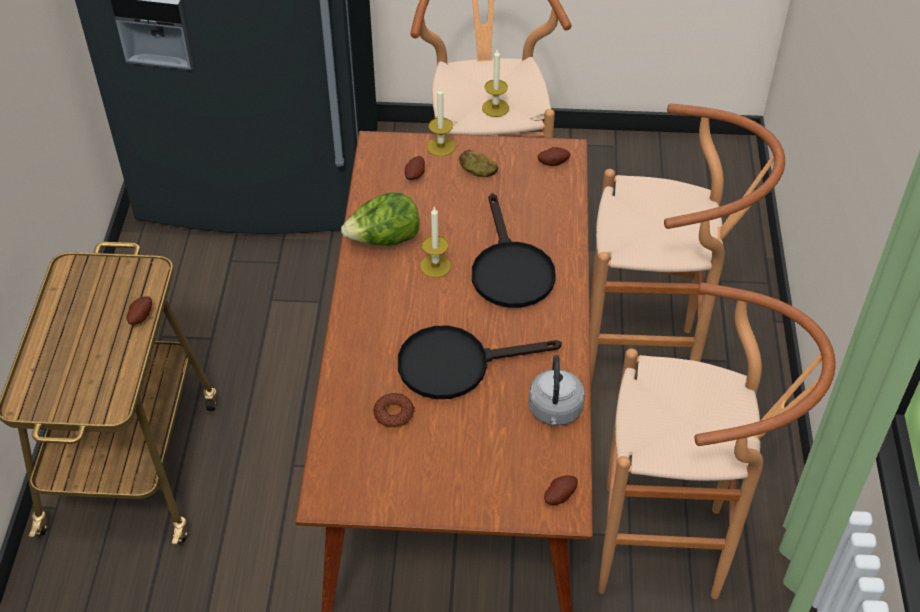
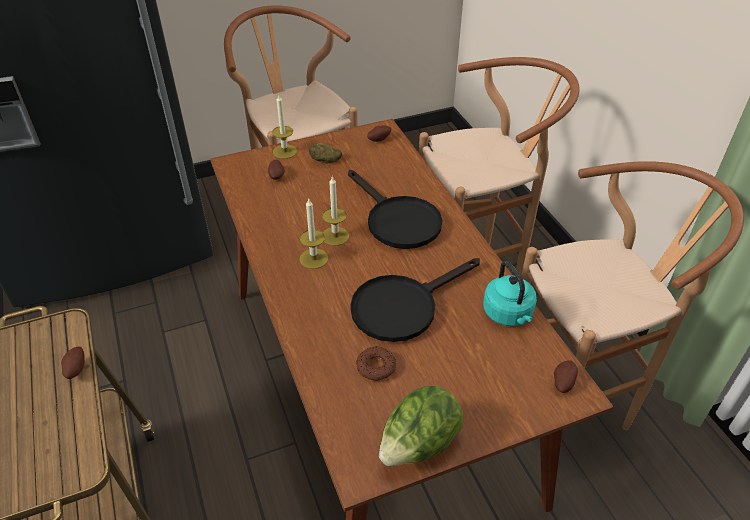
camera: 25 degrees left, 5 degrees down
lettuce [341,192,420,246] -> lettuce moved to [379,385,464,466]
candle [482,48,509,117] -> candle moved to [300,199,328,269]
grey kettle [528,355,585,426] -> turquoise kettle [483,261,537,326]

